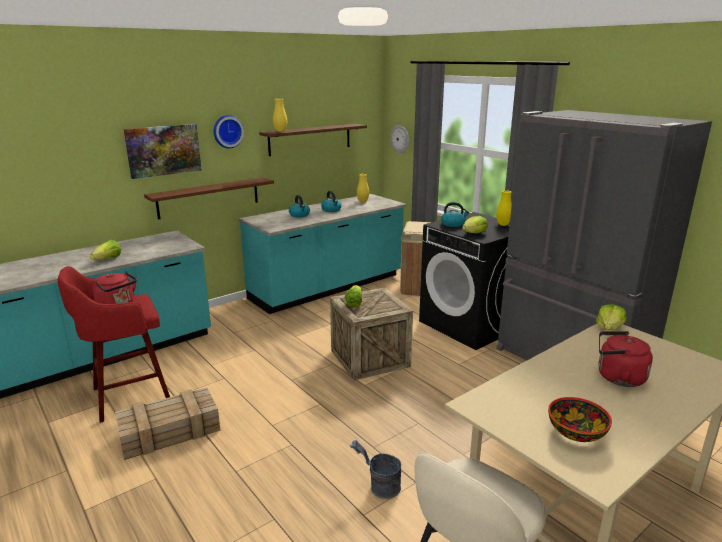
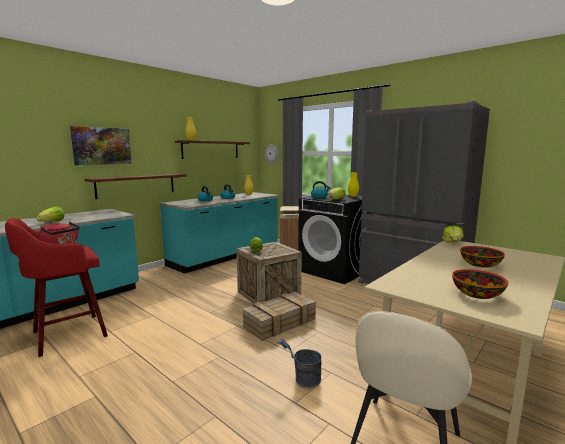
camera: 10 degrees left, 10 degrees down
crate [115,387,221,460] -> crate moved to [243,292,316,341]
wall clock [213,115,244,148] -> none
red kettle [598,331,653,387] -> bowl [460,246,505,268]

